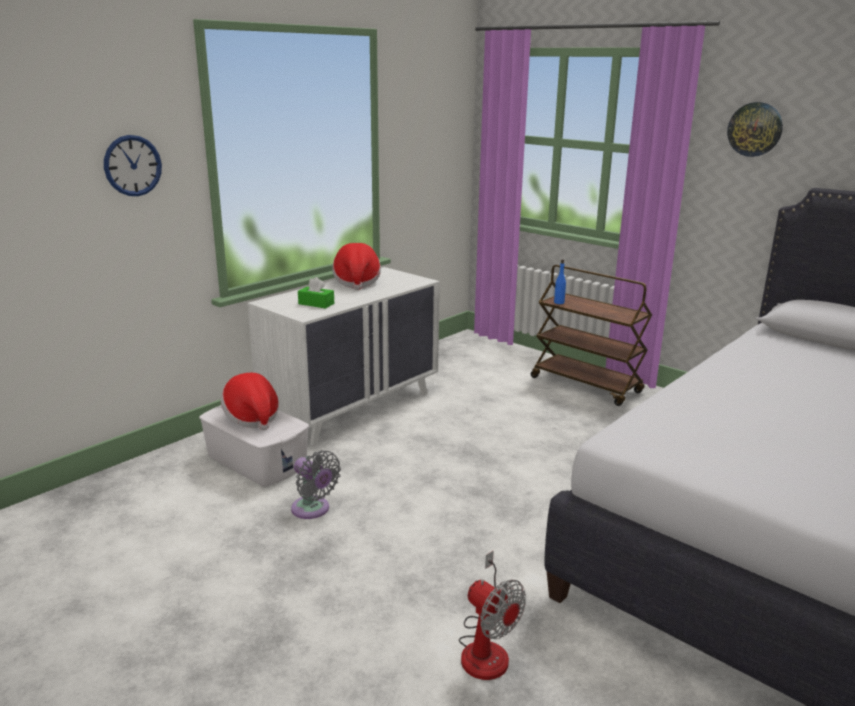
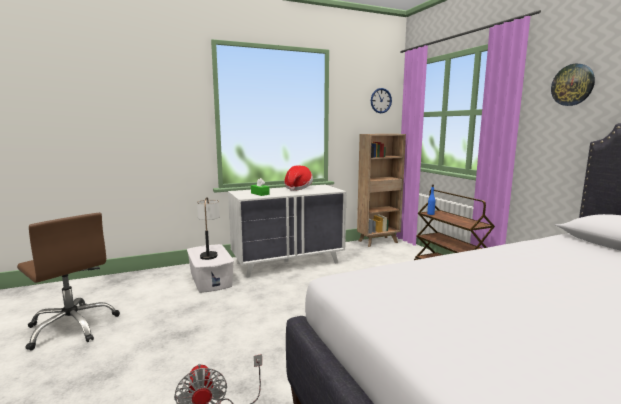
camera: 25 degrees right, 10 degrees down
wall clock [104,135,162,196] -> wall clock moved to [371,88,392,113]
hat [221,372,279,430] -> table lamp [197,197,220,260]
grey fan [291,450,341,519] -> none
none -> brown office chair [17,213,120,350]
none -> brown bookcase [357,134,406,247]

